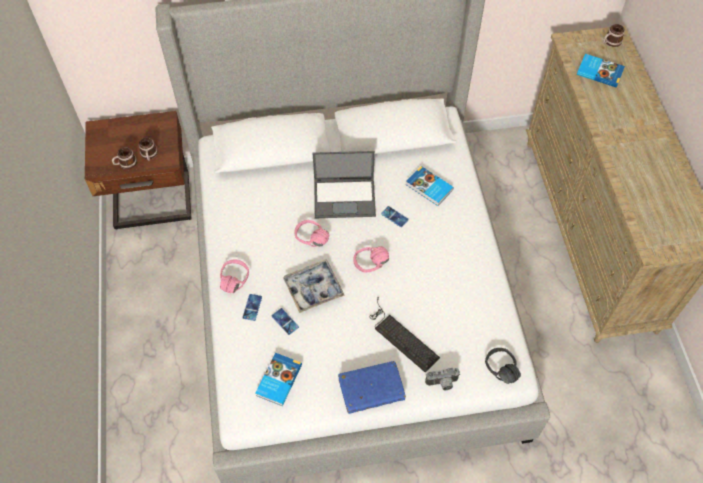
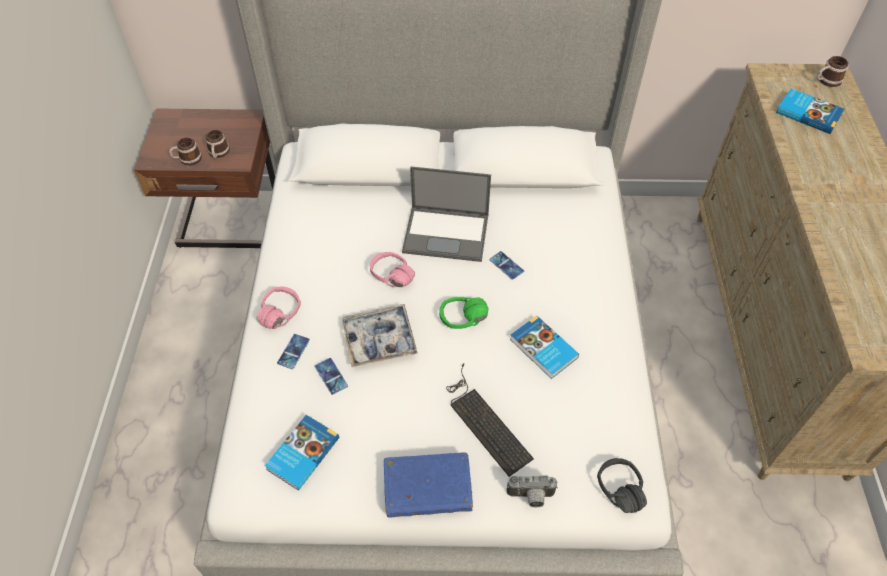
camera: 10 degrees right, 5 degrees down
pink headphones [353,246,389,273] -> green headphones [439,297,488,329]
book [406,166,454,206] -> book moved to [510,316,579,379]

